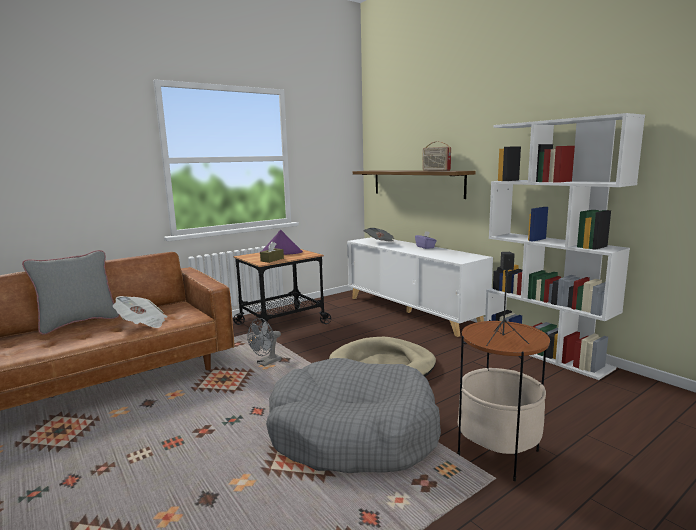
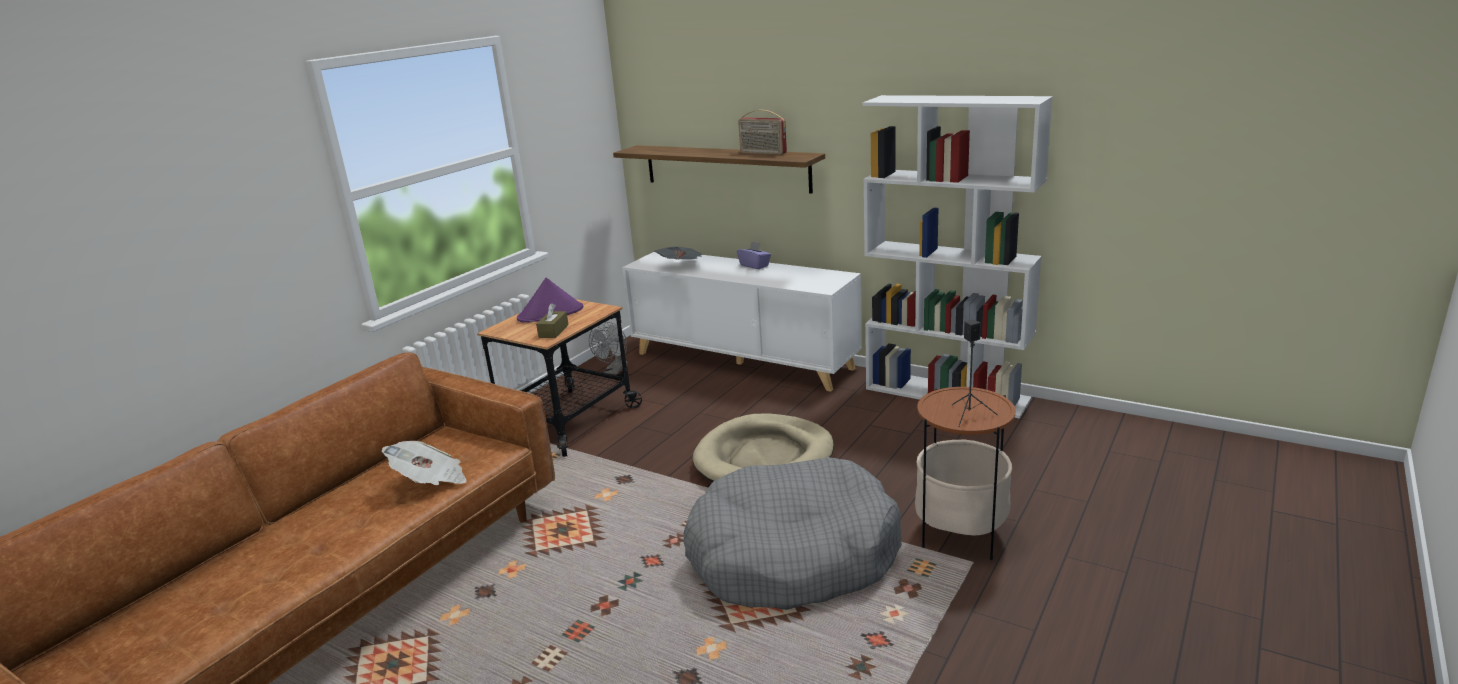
camera: 20 degrees left, 10 degrees up
grey pillow [22,250,120,335] -> none
grey fan [247,318,281,366] -> grey fan moved to [589,322,628,374]

